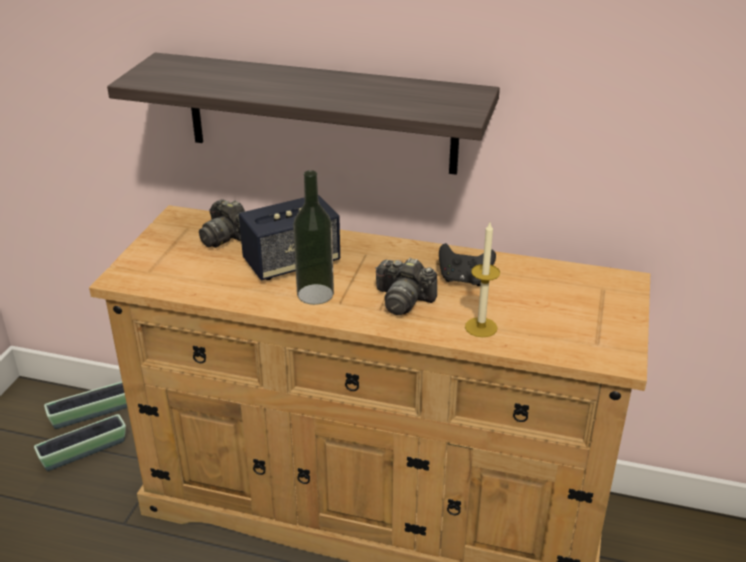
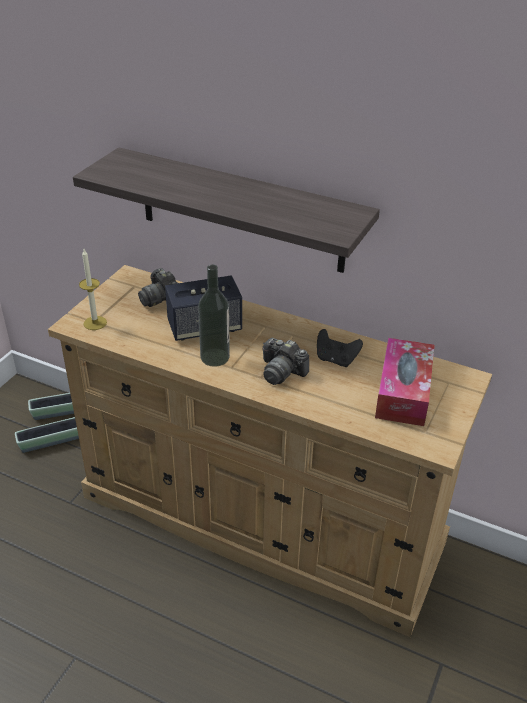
camera: 10 degrees right, 5 degrees up
candle [465,223,500,337] -> candle moved to [79,249,107,330]
none -> tissue box [375,338,435,426]

